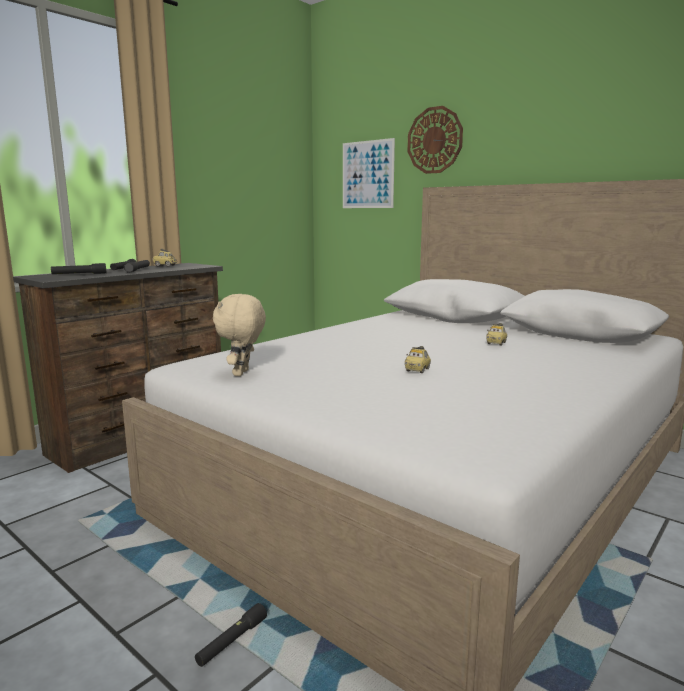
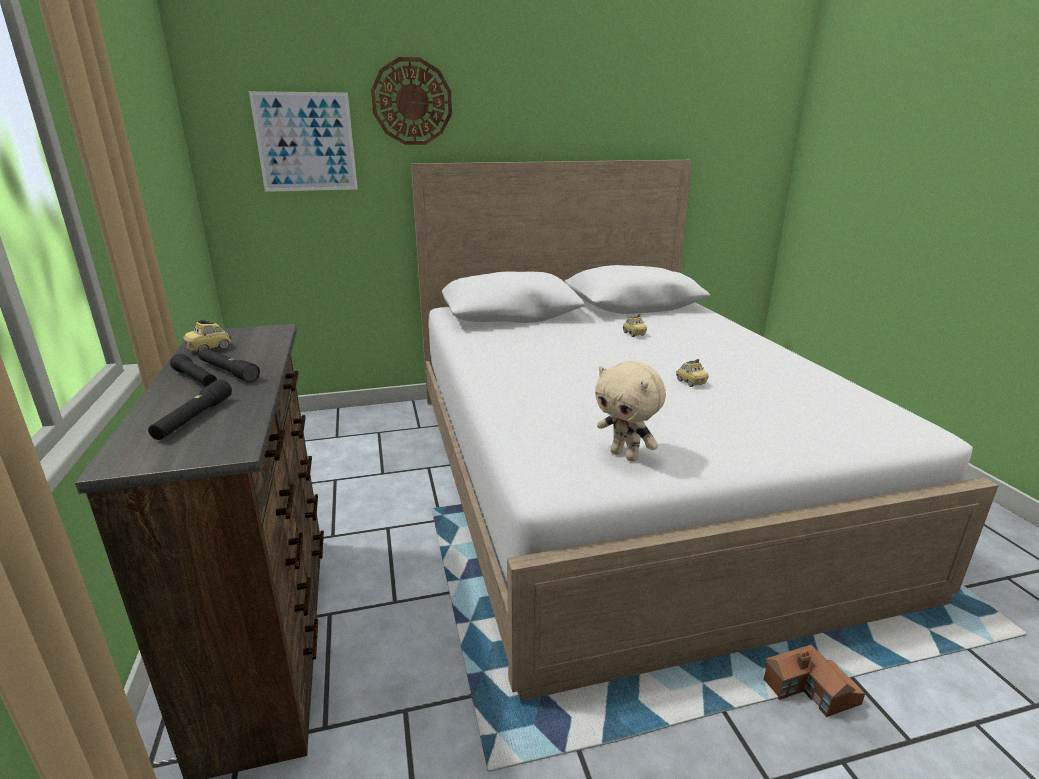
camera: 55 degrees left, 10 degrees up
black flashlight [195,603,267,667] -> toy house [764,645,865,717]

